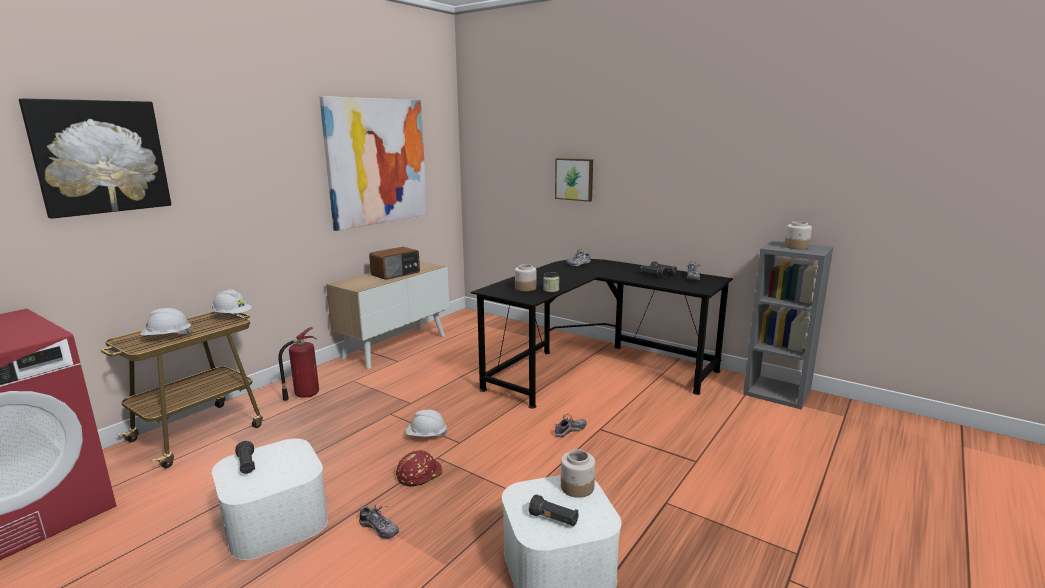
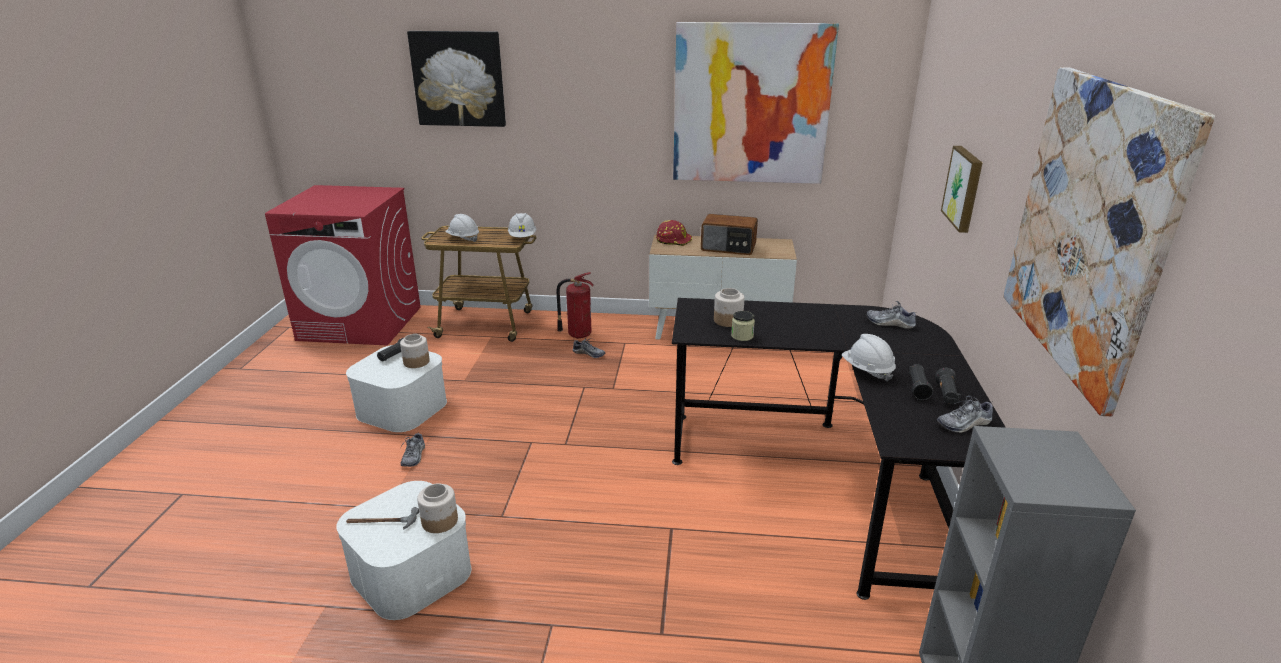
camera: 60 degrees right, 10 degrees up
red hard hat [396,450,443,487] -> red hard hat moved to [656,220,692,246]
white hard hat [406,410,448,437] -> white hard hat moved to [842,334,896,381]
black flashlight [529,494,578,526] -> hammer [346,507,419,530]
shoe [554,414,587,437] -> shoe moved to [573,338,605,358]
jar [784,221,812,249] -> jar moved to [400,334,430,368]
none -> picture [1003,67,1215,417]

